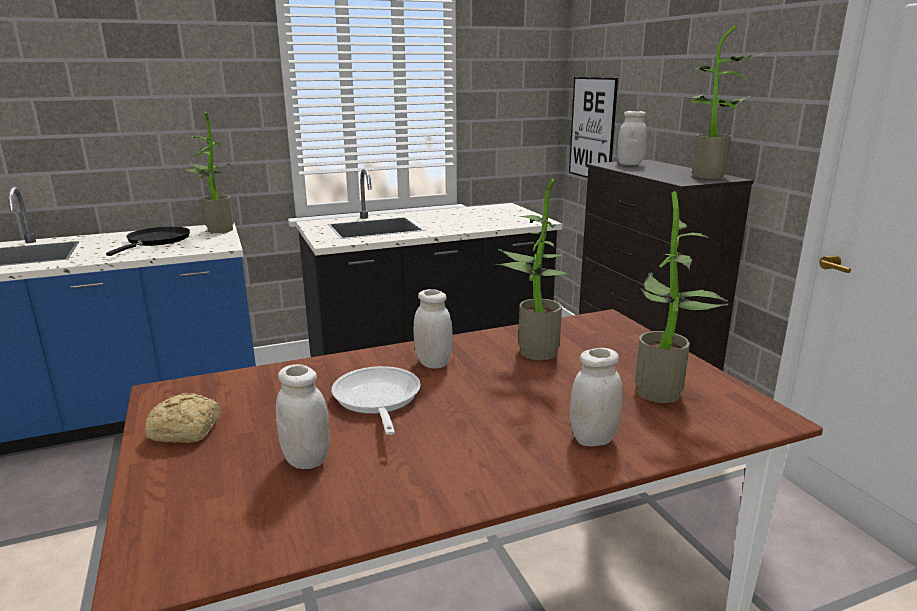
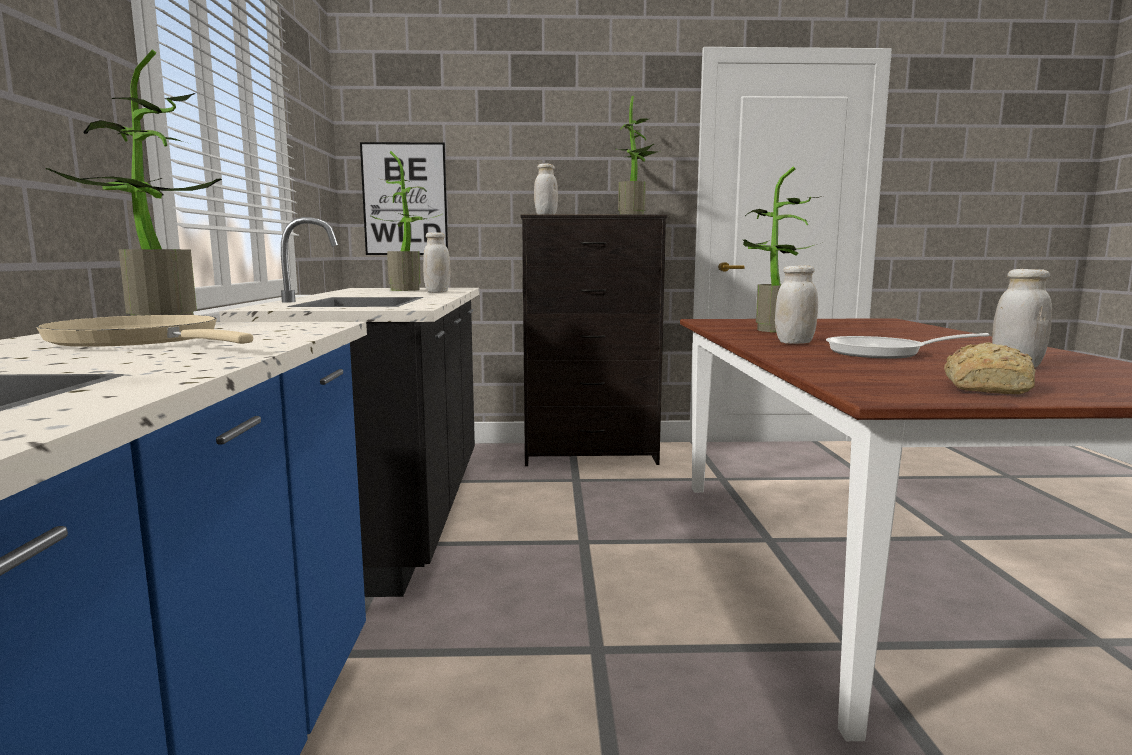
camera: 70 degrees left, 10 degrees down
black frying pan [106,226,190,256] -> beige frying pan [36,315,253,347]
white jar [570,348,623,447] -> white jar moved to [423,232,450,293]
potted plant [635,191,729,403] -> potted plant moved to [371,151,442,291]

